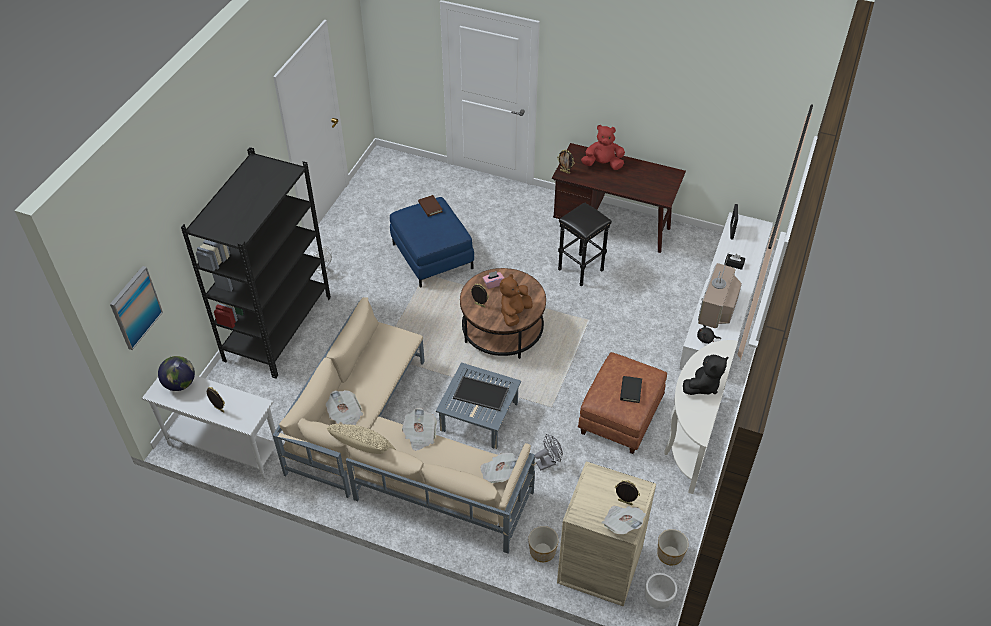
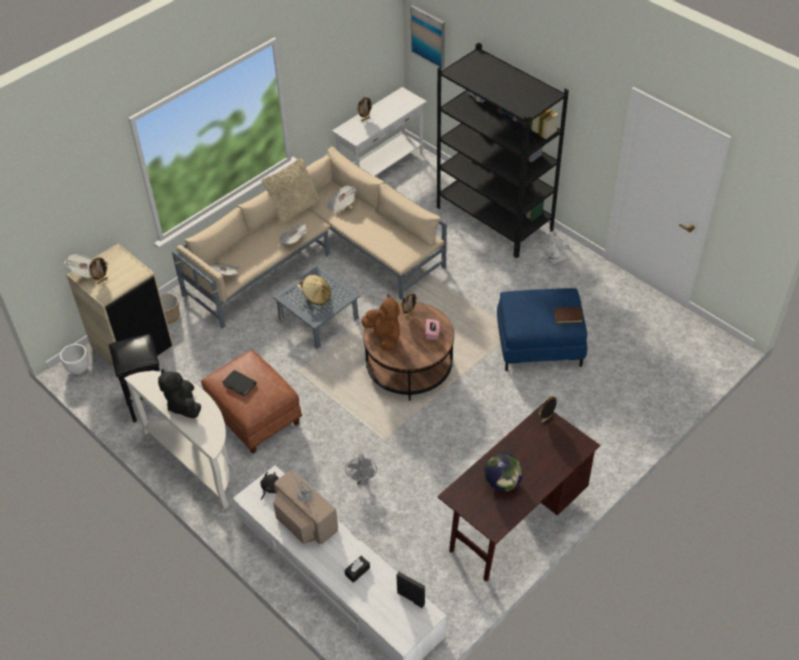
camera: 115 degrees right, 0 degrees up
globe [158,356,195,391] -> globe moved to [484,453,523,492]
tray [453,376,509,411] -> beige hat [301,275,331,305]
grey fan [535,434,563,470] -> grey fan moved to [345,453,377,485]
black stool [558,202,612,286] -> black stool moved to [109,333,160,423]
red plush toy [581,125,625,170] -> none
planter [657,529,689,566] -> none

